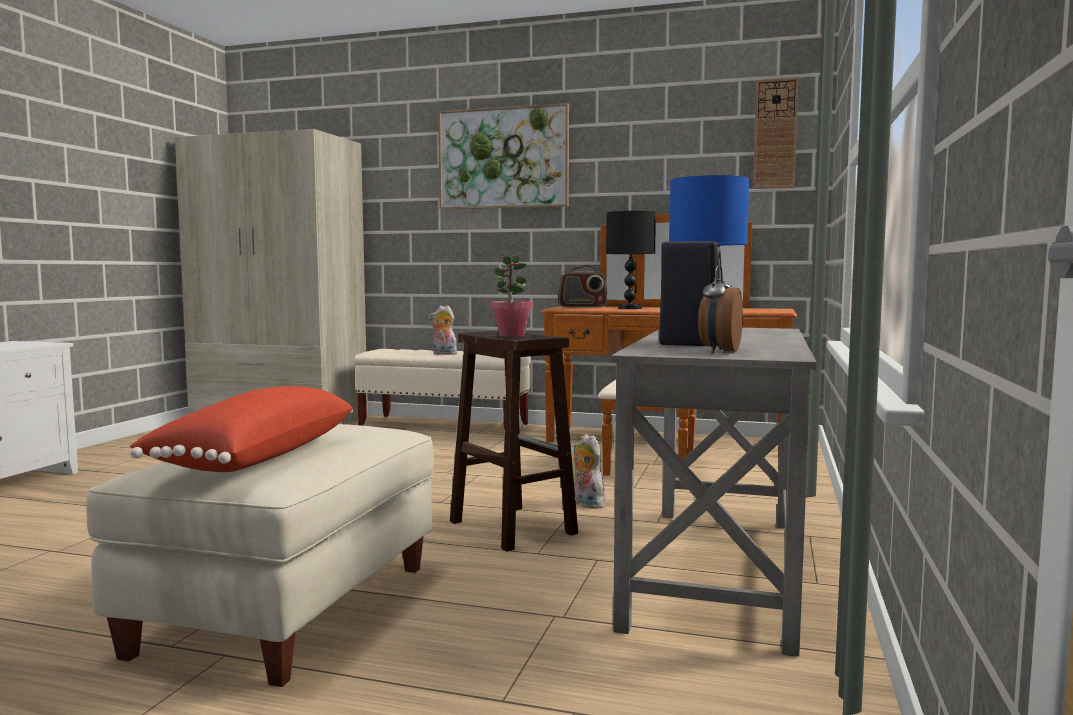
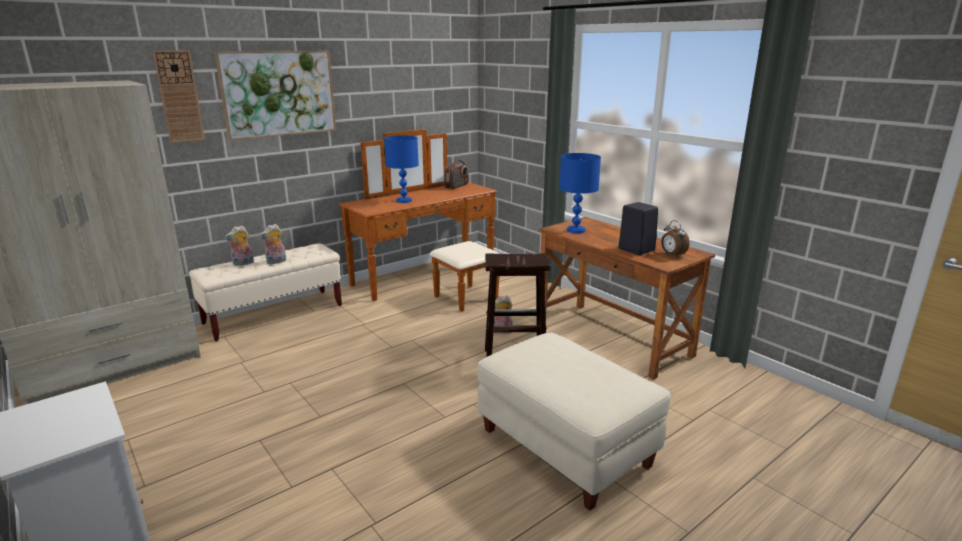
camera: 55 degrees left, 15 degrees up
red pillow [130,386,353,472] -> none
potted plant [491,254,533,337] -> none
radio [557,265,607,307] -> radio moved to [444,160,469,189]
black table lamp [606,211,656,309] -> blue table lamp [384,135,419,203]
grey desk [611,328,817,657] -> brown desk [539,217,715,380]
wall clock [753,77,798,189] -> wall clock moved to [153,50,205,143]
none -> plush toy [224,225,254,266]

